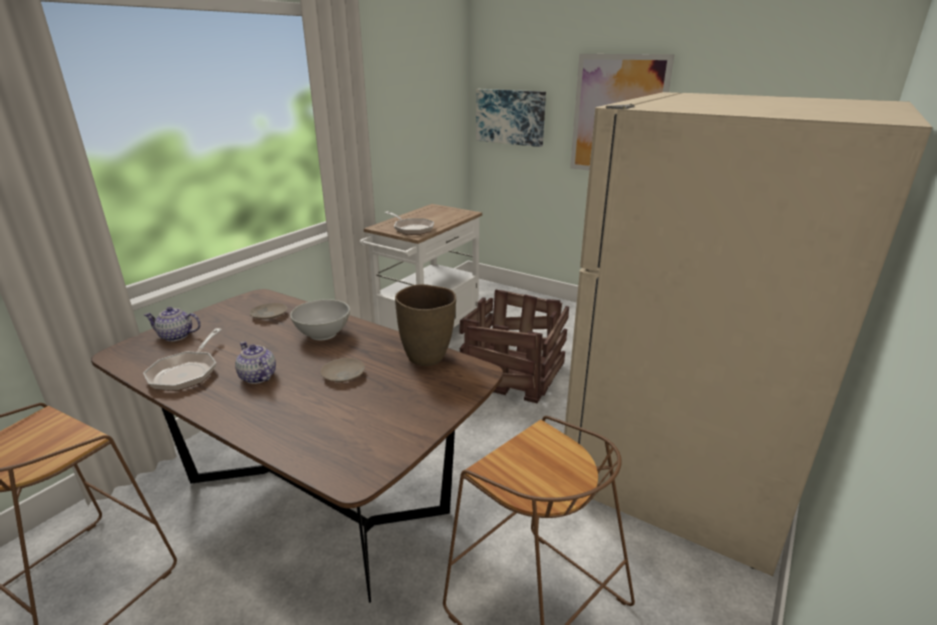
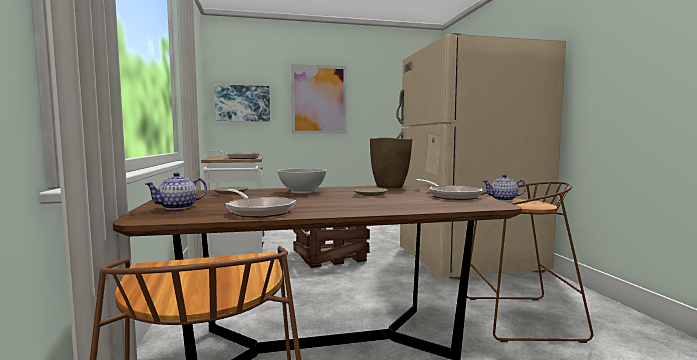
camera: 45 degrees left, 20 degrees down
teapot [235,342,276,384] -> teapot moved to [483,174,526,201]
none -> frying pan [416,179,482,200]

